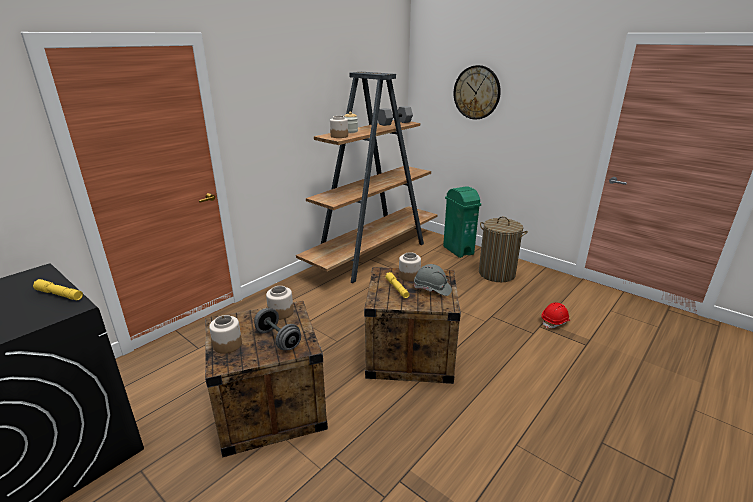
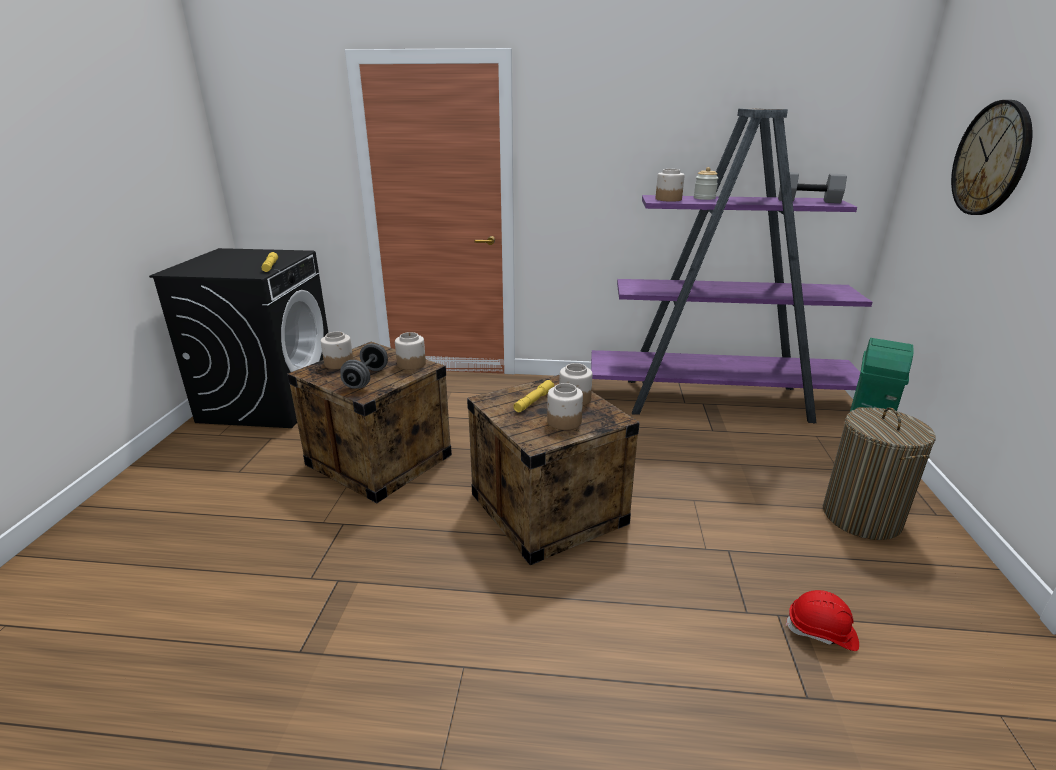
camera: 55 degrees right, 0 degrees up
brown bookcase [296,72,438,283] -> purple bookcase [591,108,872,424]
grey hard hat [414,264,452,296] -> jar [547,383,583,430]

